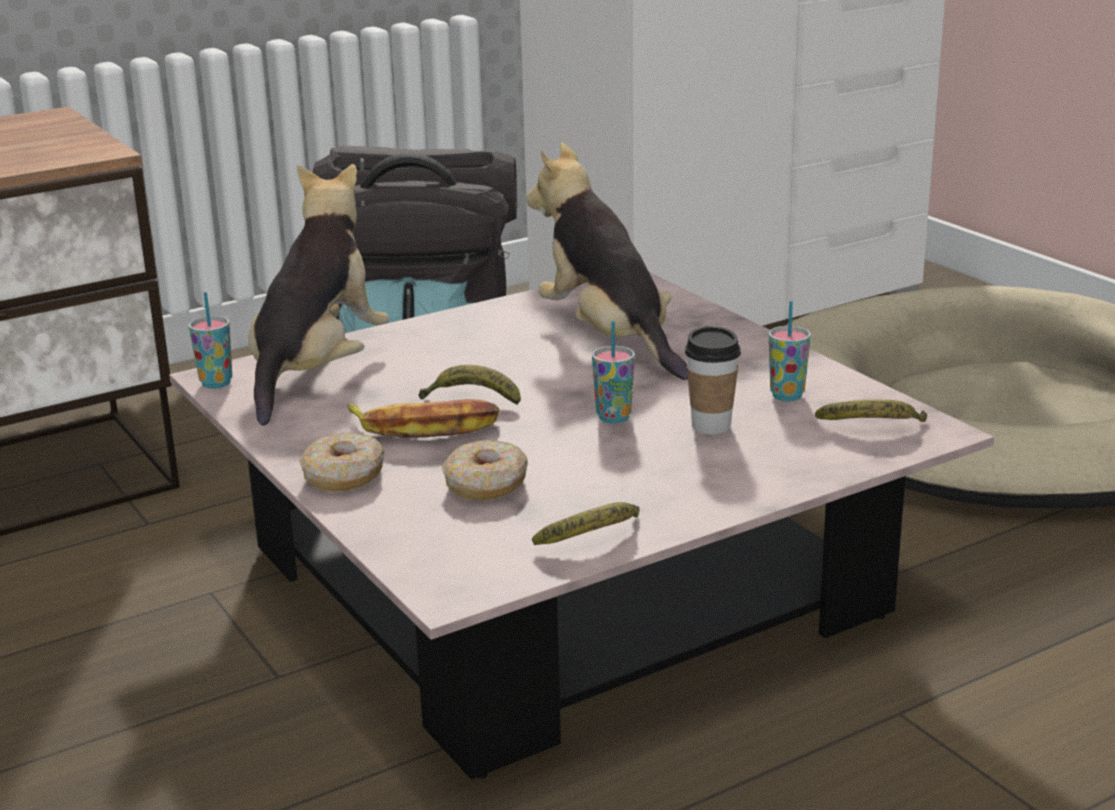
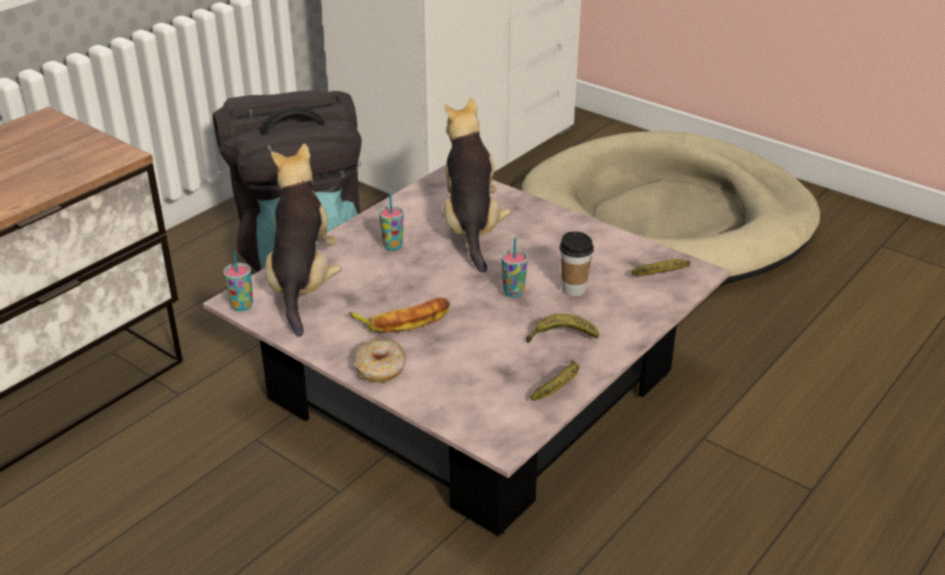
camera: 20 degrees left, 10 degrees up
banana [419,365,521,405] -> banana moved to [526,314,599,343]
donut [442,440,528,500] -> none
plush toy [526,143,688,380] -> plush toy turned 45 degrees clockwise [443,98,511,273]
cup [769,301,811,401] -> cup moved to [379,194,404,251]

